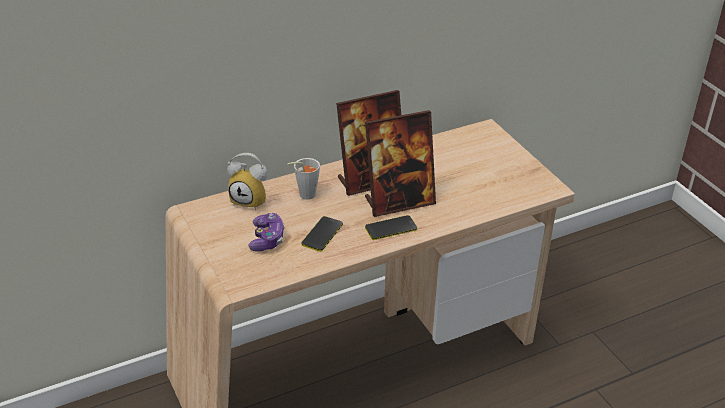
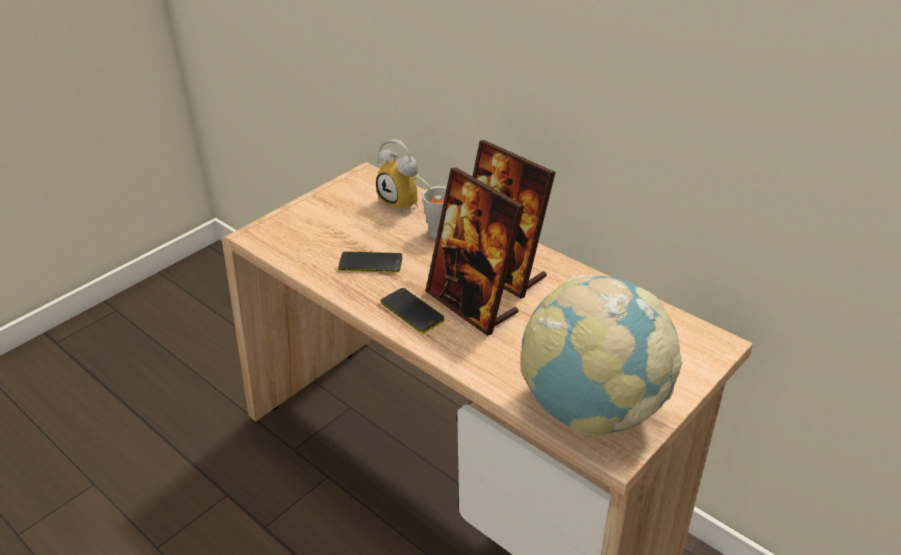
camera: 70 degrees right, 0 degrees up
alarm clock [227,153,267,210] -> alarm clock turned 45 degrees counterclockwise [376,139,419,212]
game controller [248,213,284,252] -> none
none -> globe [521,274,683,436]

